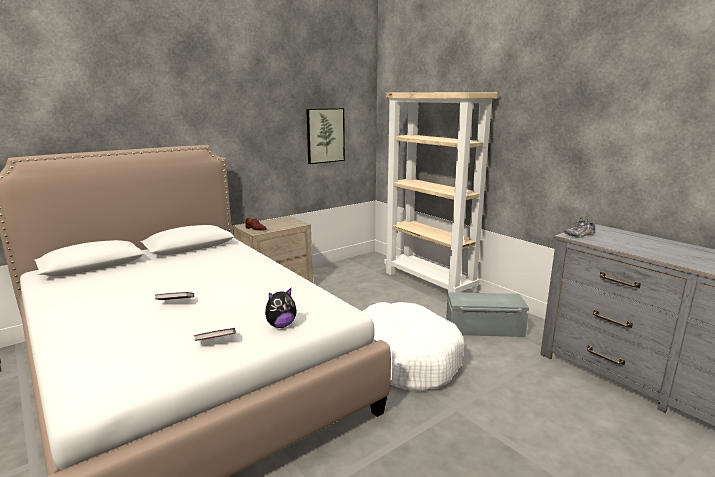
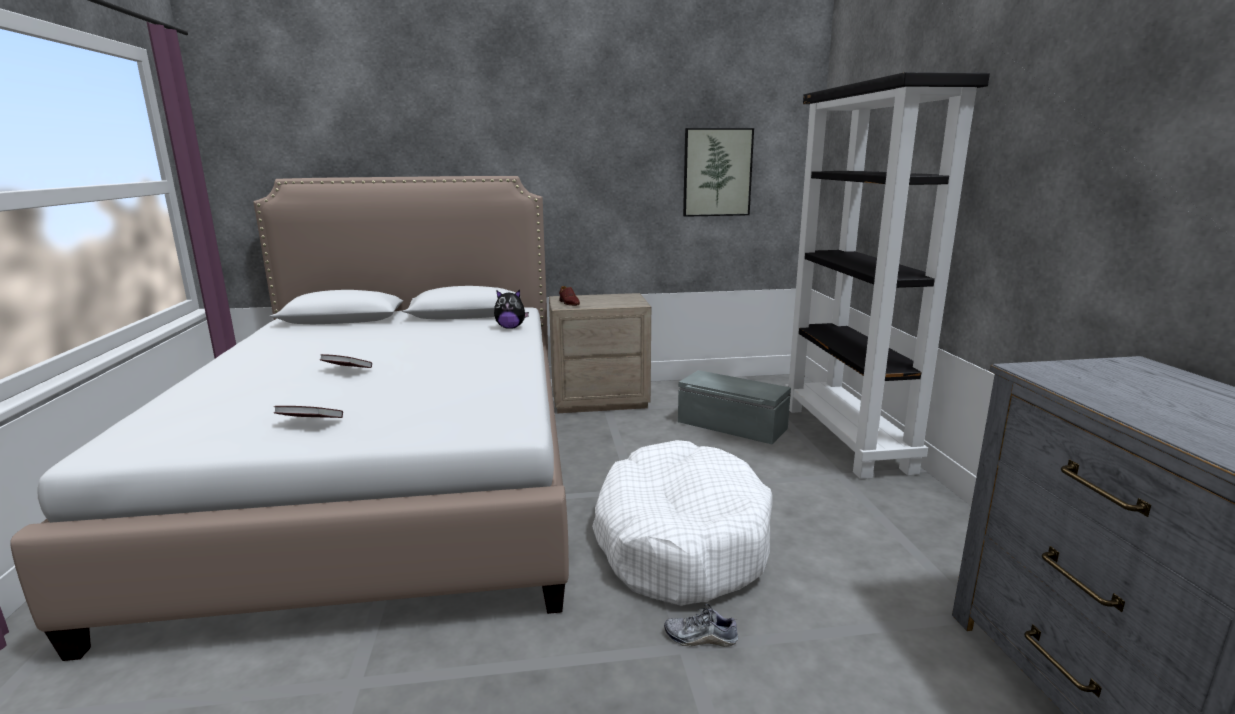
camera: 30 degrees right, 0 degrees up
plush toy [265,288,297,328] -> plush toy moved to [494,290,529,329]
beige bookcase [384,92,498,293] -> black bookcase [785,72,990,479]
grey storage box [446,292,529,337] -> grey storage box moved to [678,370,791,444]
shoe [564,217,595,238] -> shoe moved to [664,604,738,647]

